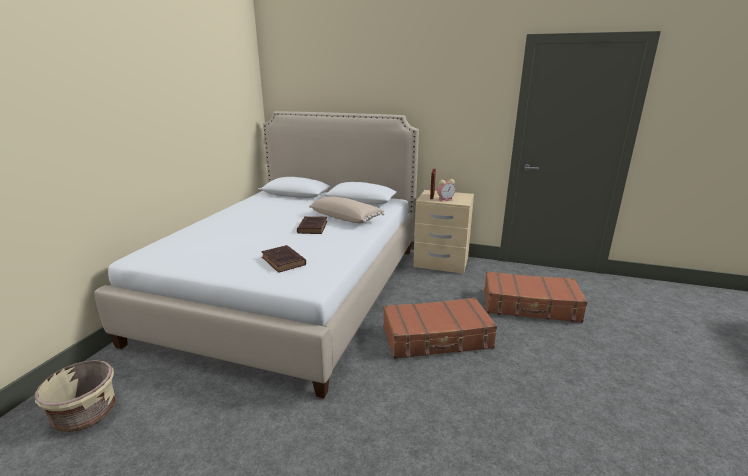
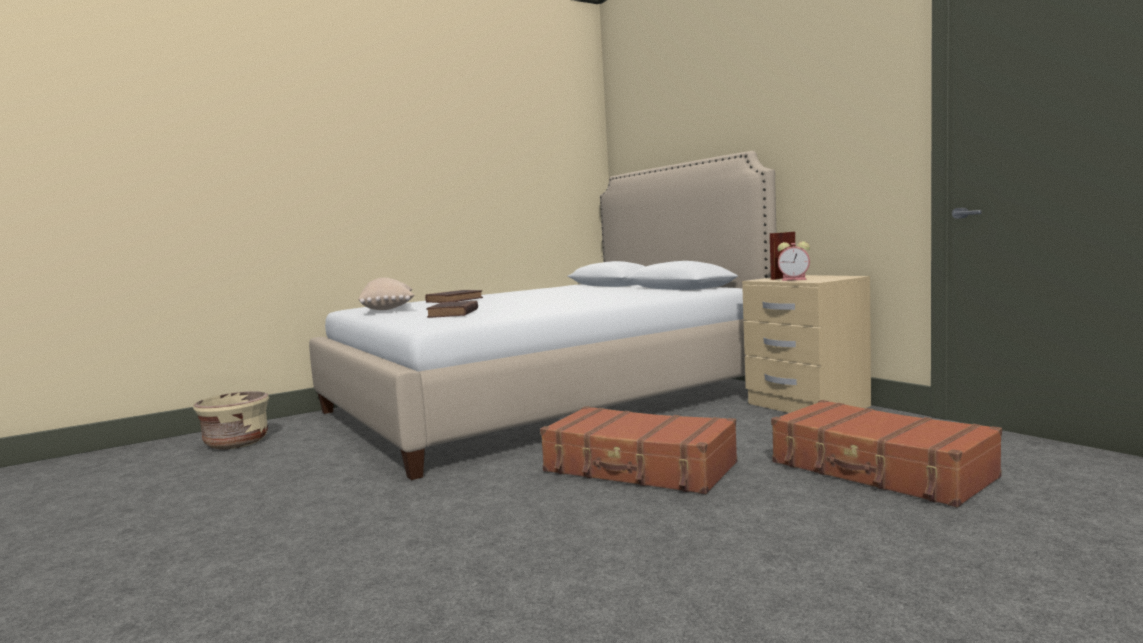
camera: 40 degrees right, 15 degrees down
brown book [297,216,327,234] -> brown book moved to [425,290,483,303]
beige pillow [309,197,384,224] -> beige pillow moved to [358,278,414,310]

